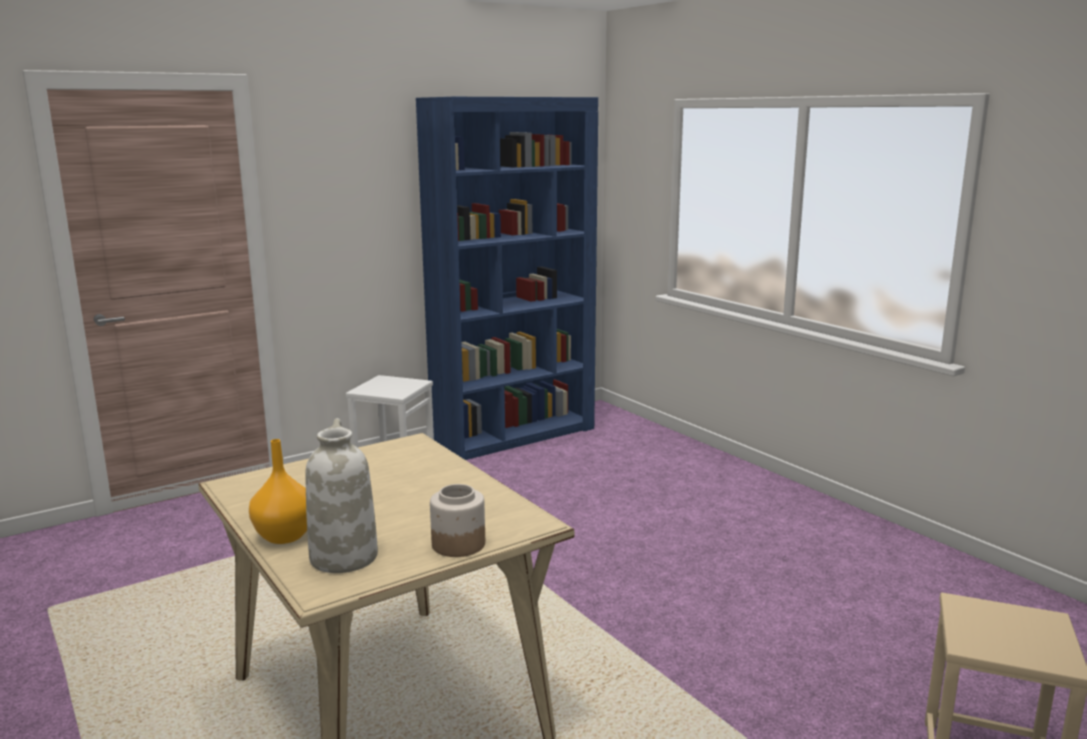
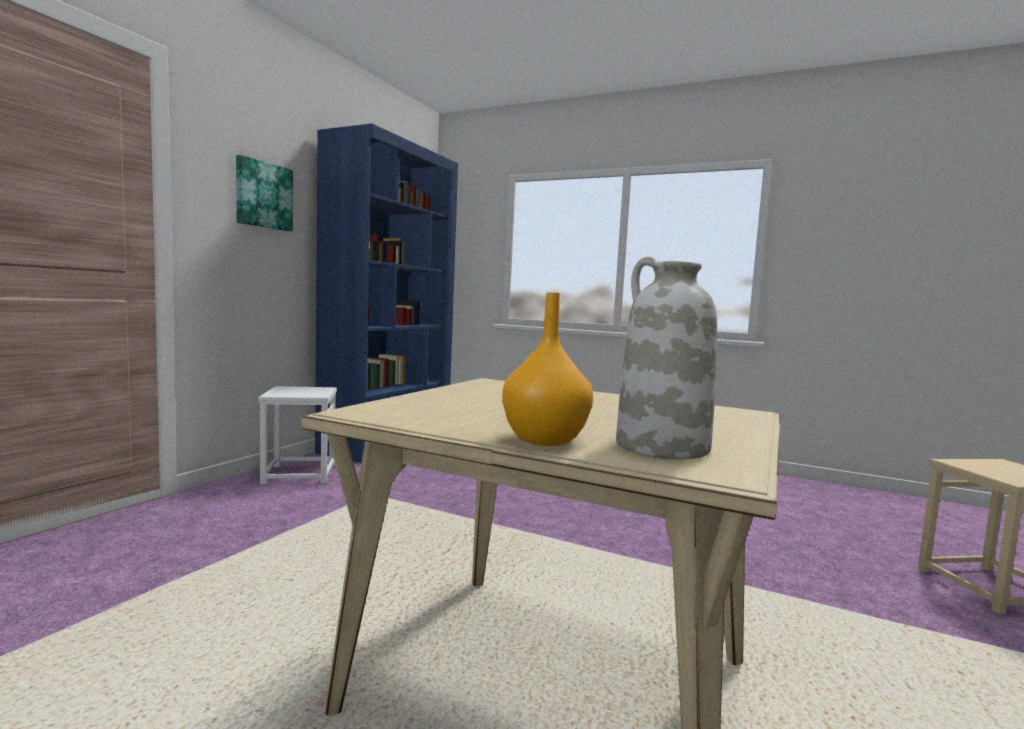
camera: 30 degrees left, 10 degrees down
jar [430,484,485,557] -> none
none -> picture [236,155,293,231]

